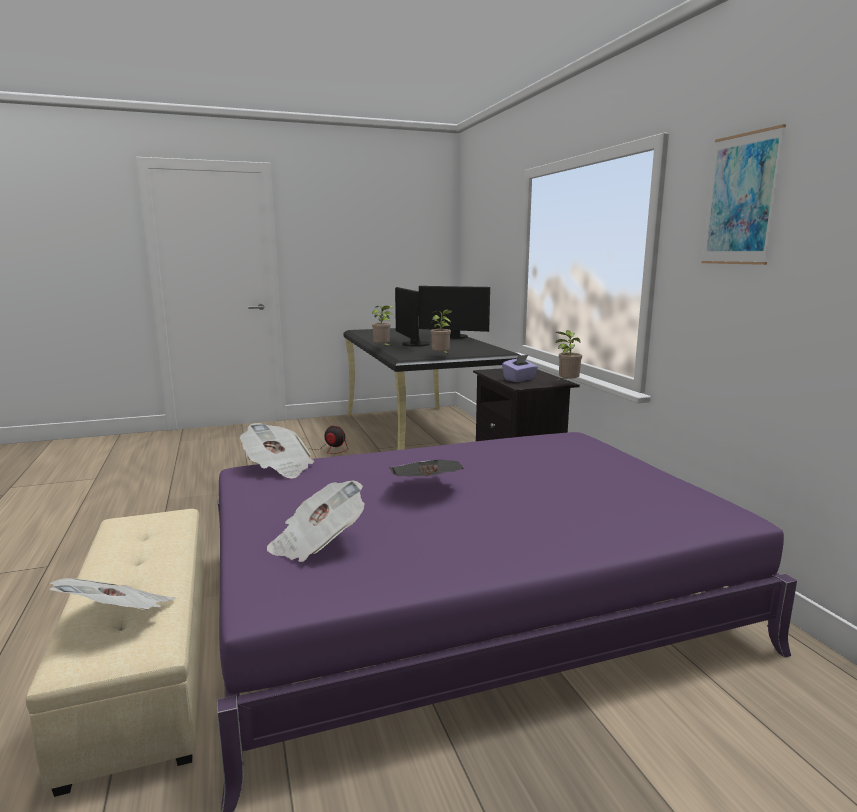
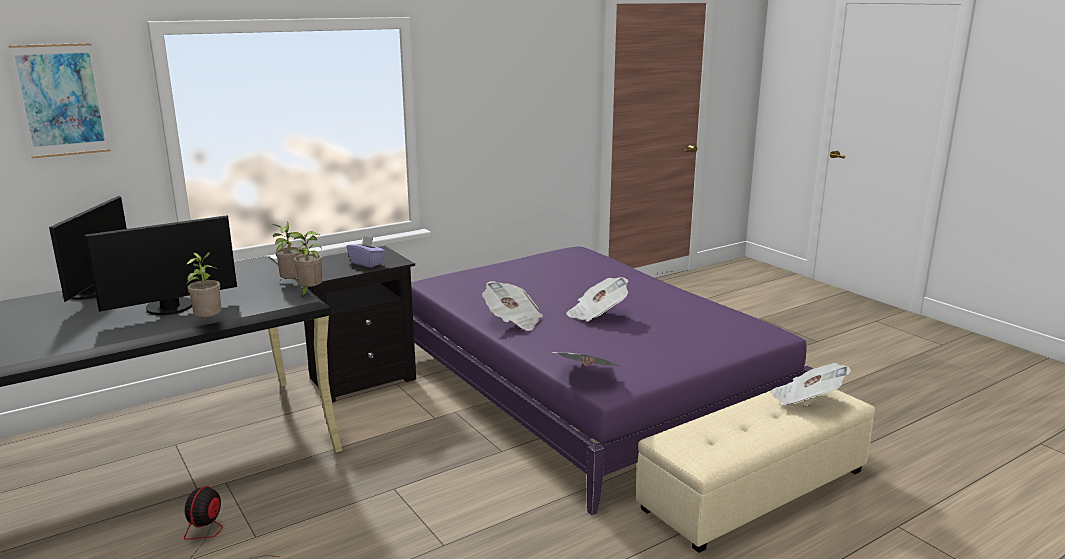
camera: 105 degrees left, 5 degrees up
newspaper [267,481,364,562] -> newspaper moved to [482,281,543,331]
potted plant [556,330,582,381] -> potted plant moved to [288,231,322,297]
picture [701,124,786,265] -> picture moved to [8,43,110,158]

